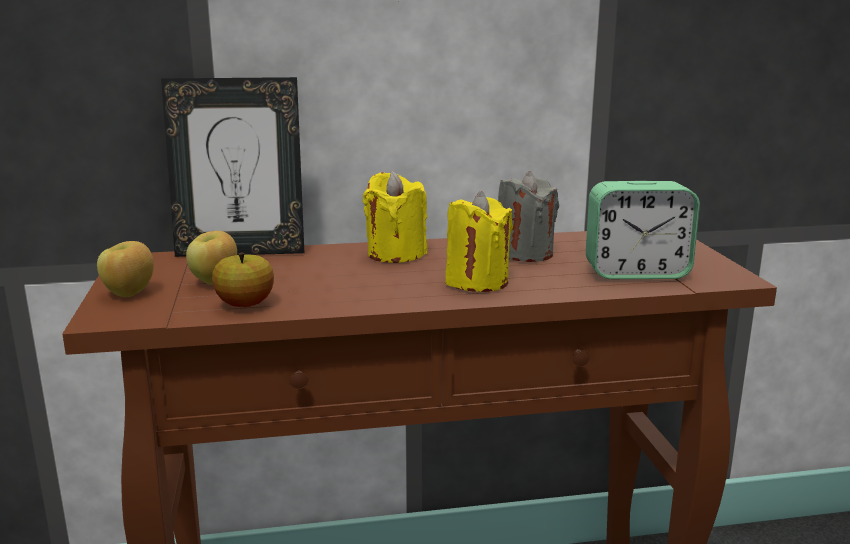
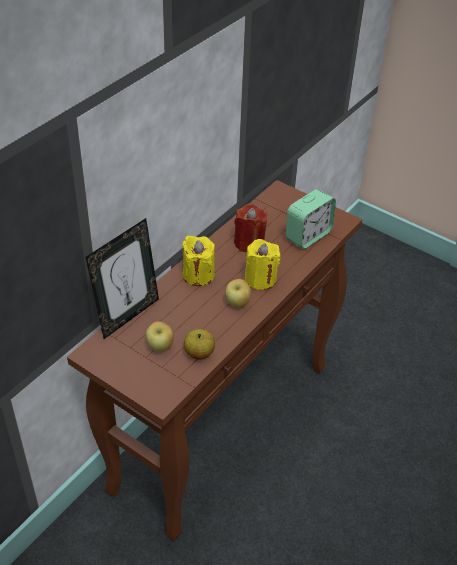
camera: 45 degrees left, 25 degrees up
apple [97,241,154,297] -> apple moved to [226,279,251,307]
grey candle [498,171,559,262] -> red candle [234,204,267,252]

